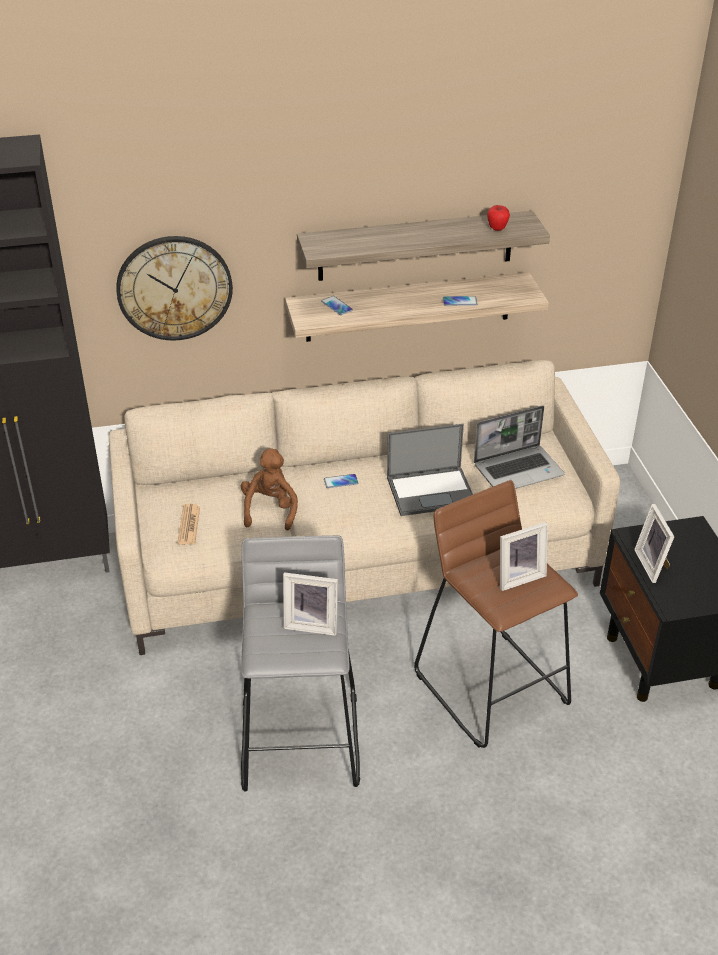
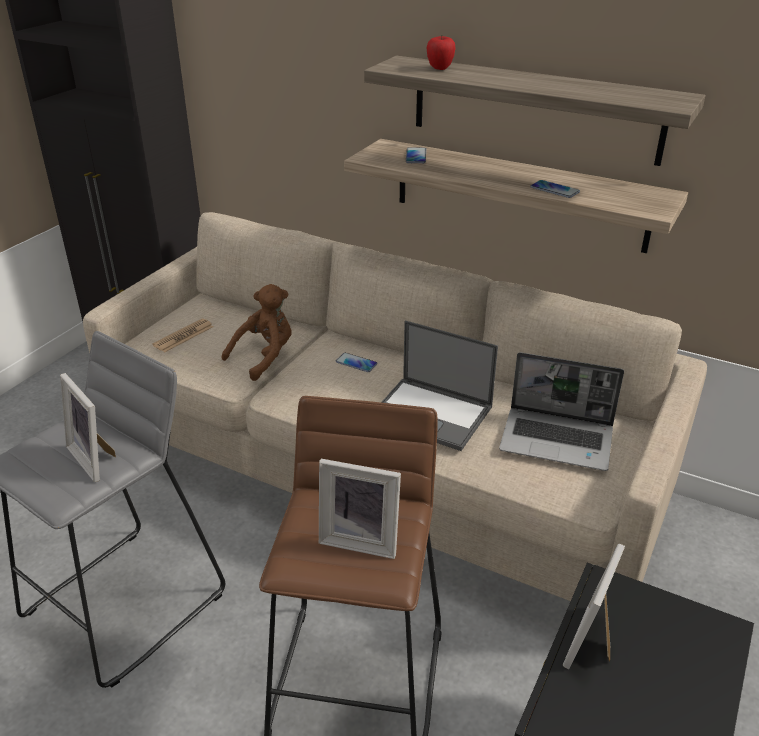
camera: 40 degrees right, 5 degrees down
wall clock [116,236,233,341] -> none
apple [487,205,510,231] -> apple moved to [426,36,456,70]

